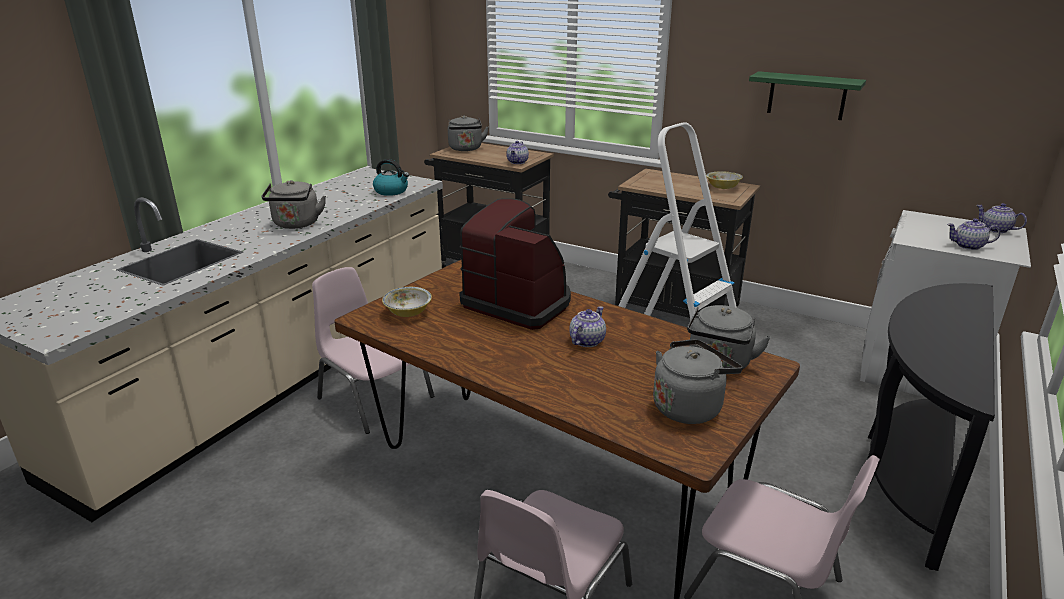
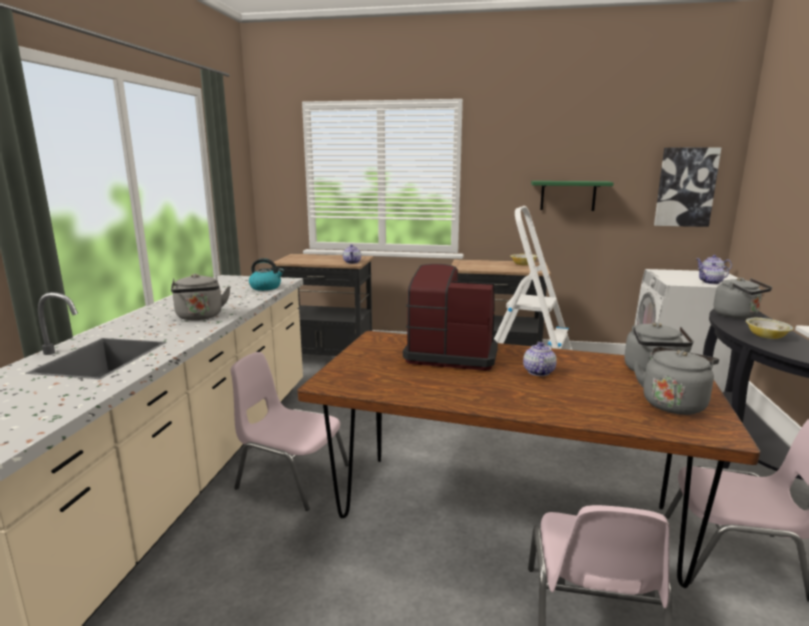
camera: 20 degrees left, 10 degrees down
bowl [382,287,432,317] -> bowl moved to [746,318,793,339]
grey kettle [448,116,489,151] -> grey kettle moved to [714,278,772,318]
none -> picture [654,147,722,227]

